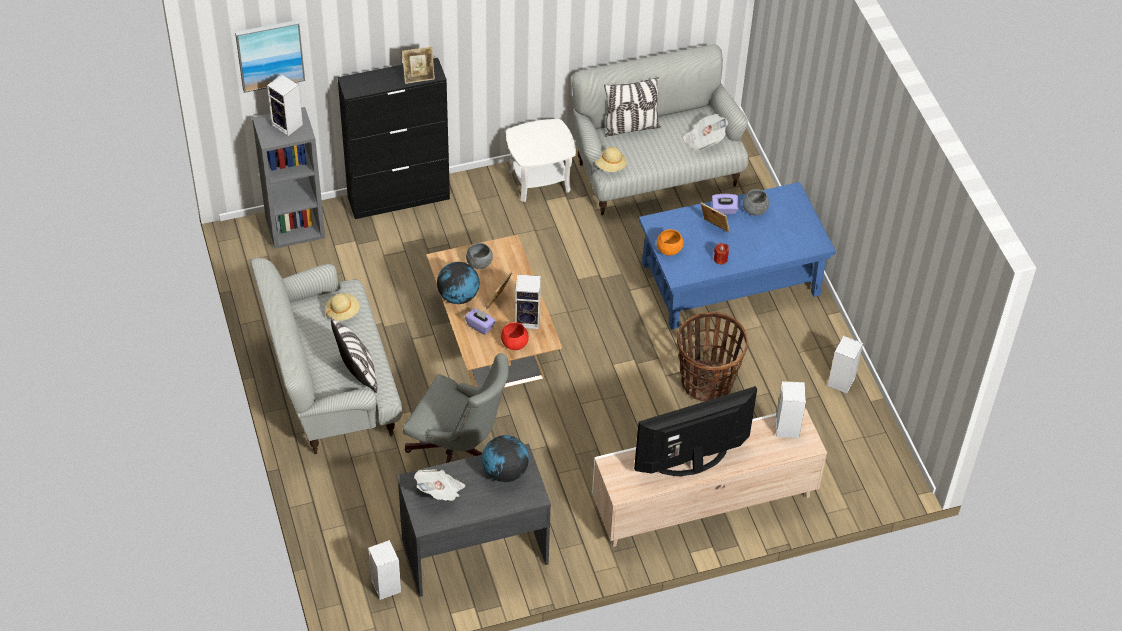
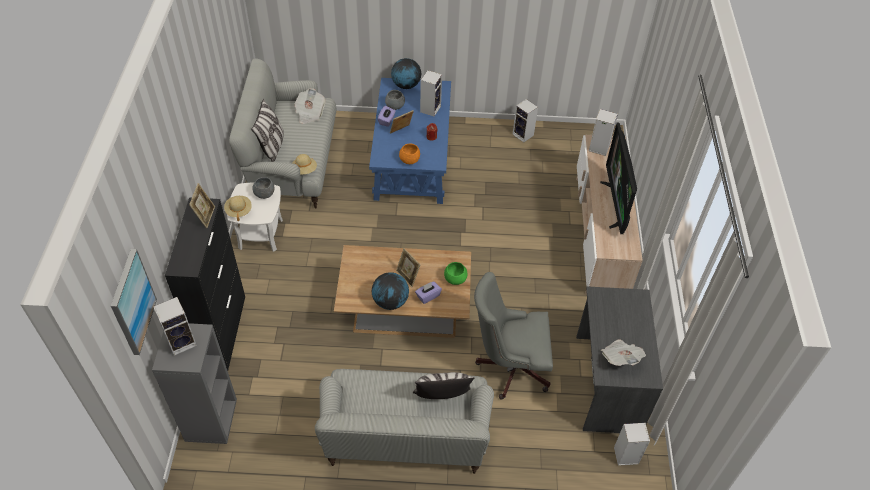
camera: 70 degrees left, 0 degrees up
beige hat [325,293,360,321] -> beige hat moved to [224,196,252,221]
grey office chair [403,353,509,463] -> grey office chair turned 135 degrees counterclockwise [474,272,553,400]
grey bowl [466,243,493,269] -> grey bowl moved to [253,177,274,199]
globe [482,435,529,482] -> globe moved to [391,58,421,89]
red bowl [501,322,529,350] -> green bowl [444,262,467,285]
speaker [515,274,541,329] -> speaker moved to [420,70,442,116]
basket [677,312,748,402] -> none

